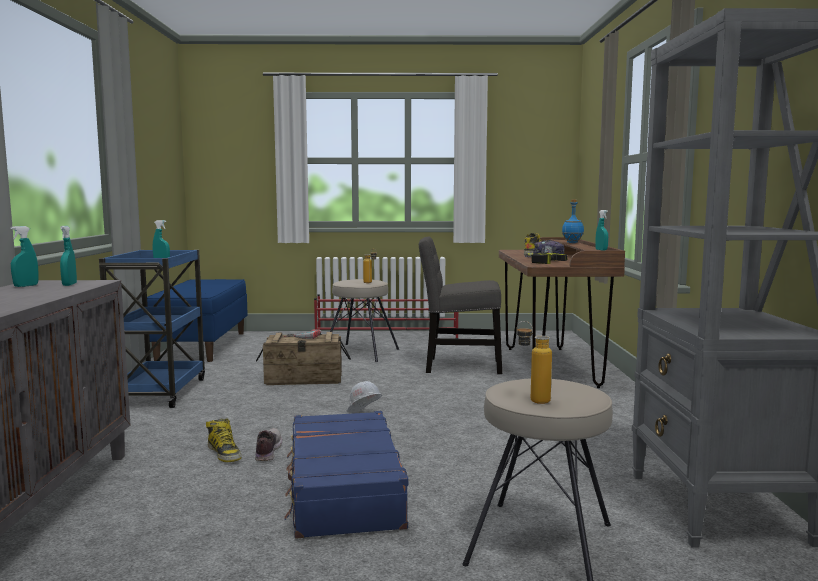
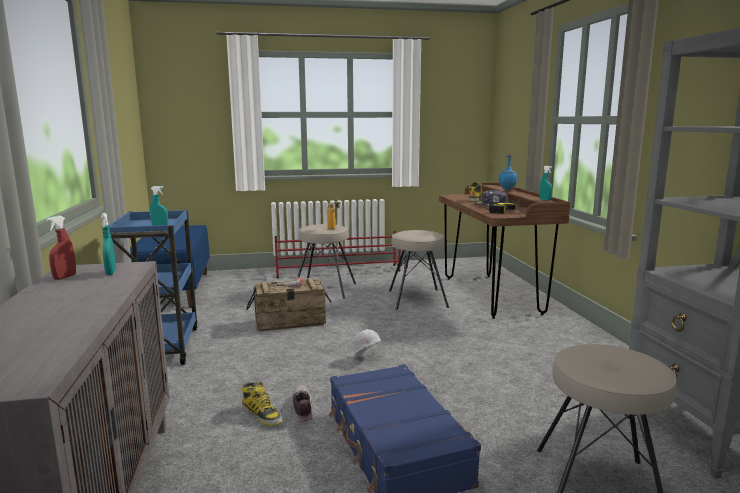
camera: 10 degrees left, 5 degrees up
turquoise spray bottle [11,226,39,287] -> red spray bottle [47,216,76,280]
grey chair [419,237,502,374] -> beige stool [389,230,449,310]
bottle [517,321,552,404] -> none

